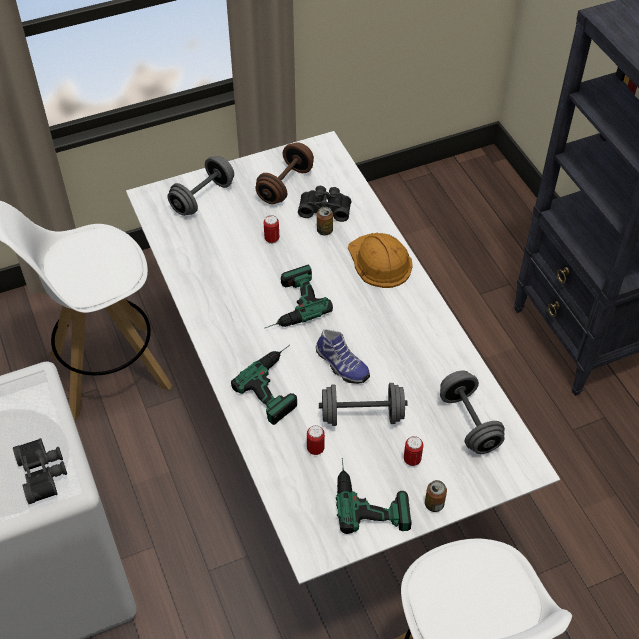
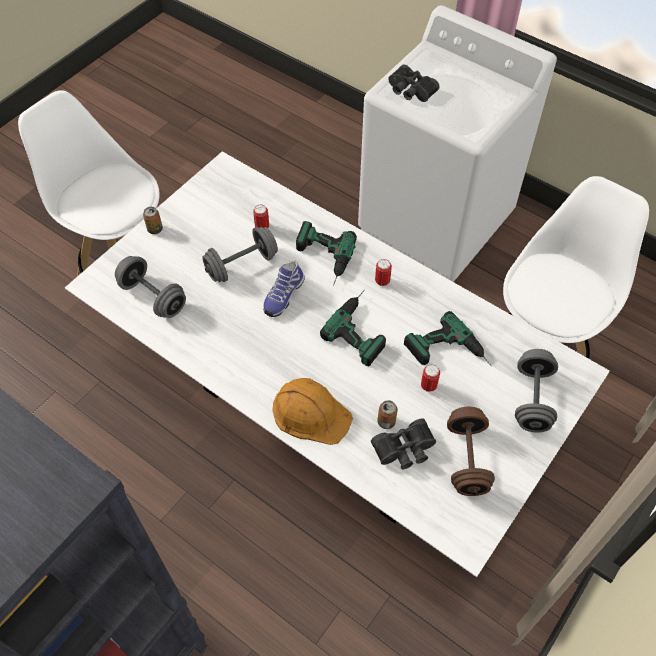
camera: 150 degrees right, 5 degrees up
shoe [316,329,370,384] -> shoe turned 75 degrees counterclockwise [263,260,305,317]
power drill [336,458,412,534] -> power drill moved to [404,311,491,365]
can [404,436,423,466] -> can moved to [375,259,392,286]

